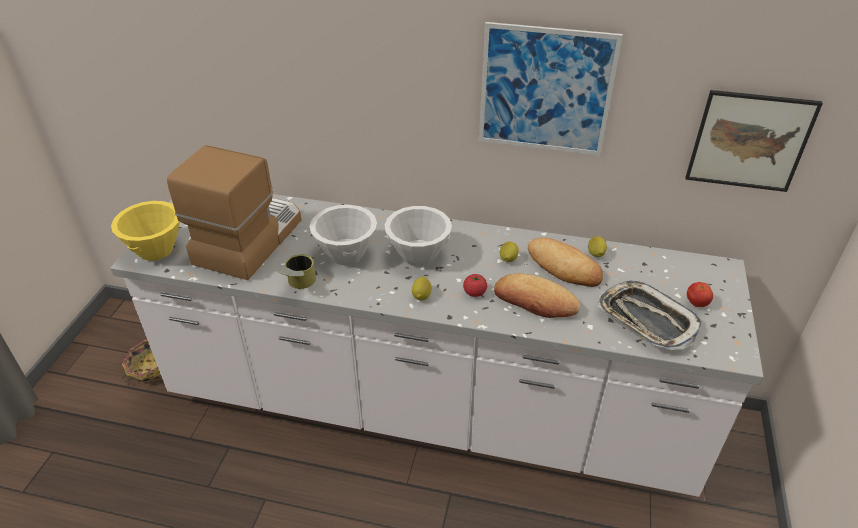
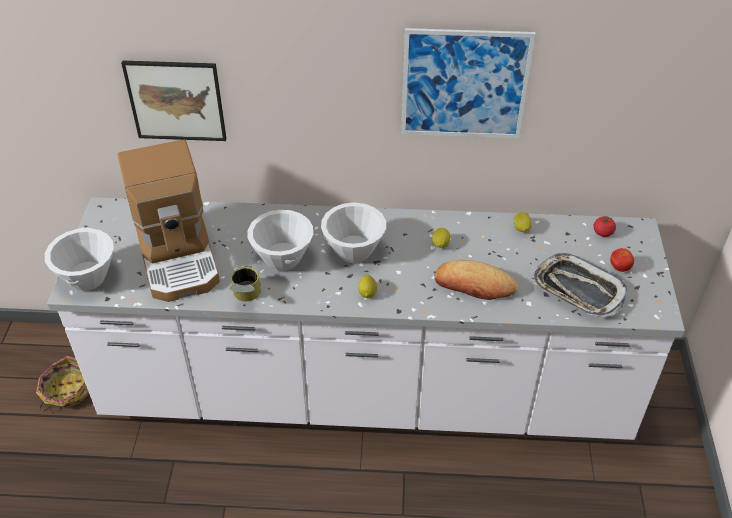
camera: 10 degrees left, 5 degrees up
yellow bowl [111,201,180,261] -> white bowl [45,228,114,291]
coffee machine [167,145,302,280] -> coffee machine turned 150 degrees clockwise [117,139,220,302]
tomato [463,274,487,297] -> tomato moved to [594,216,616,237]
bread [528,238,603,287] -> none
picture [685,90,823,192] -> picture moved to [121,61,226,141]

